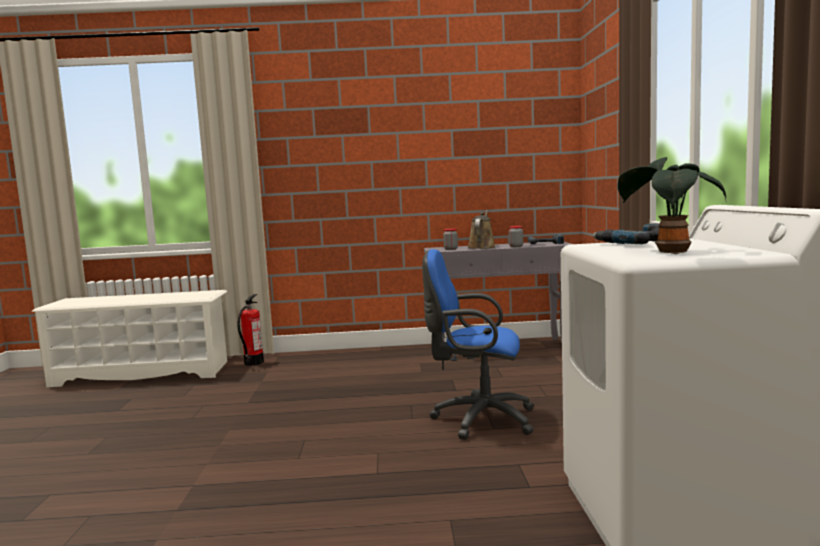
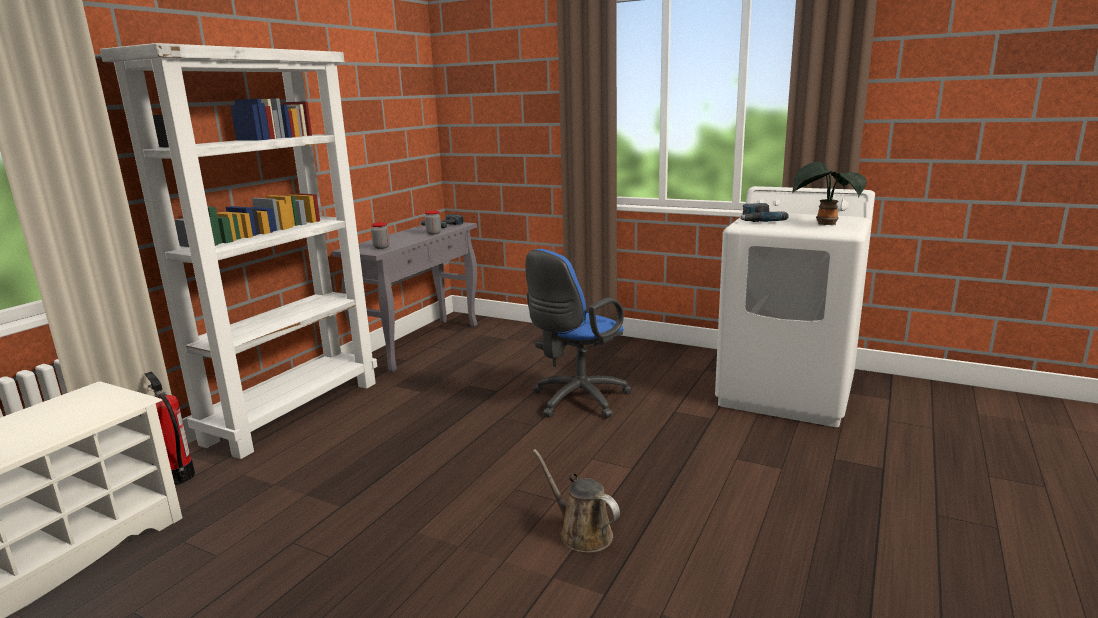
camera: 60 degrees left, 10 degrees up
brown watering can [467,210,495,249] -> brown watering can moved to [533,449,620,553]
none -> white bookcase [100,43,377,459]

